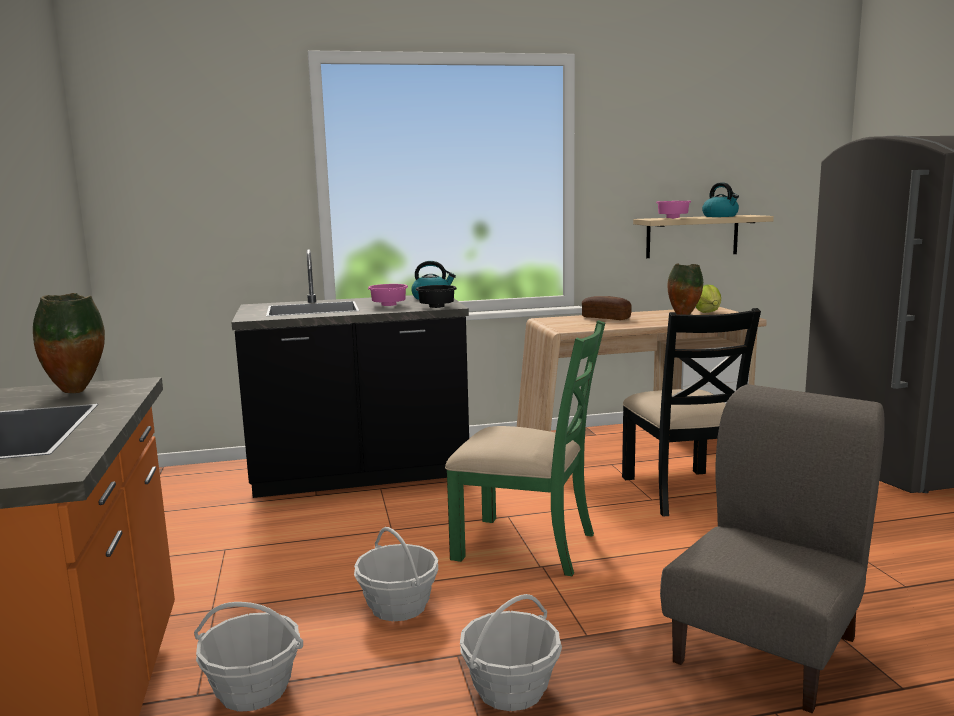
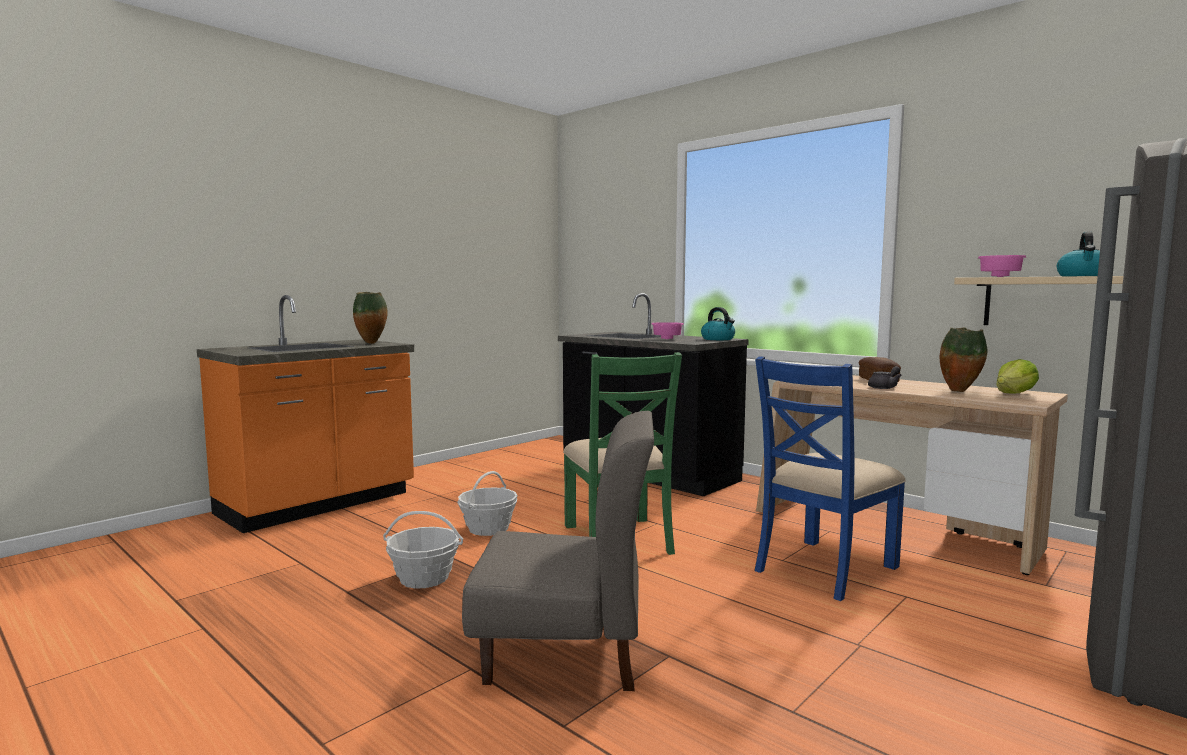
camera: 55 degrees right, 5 degrees down
basket [194,602,303,712] -> none
black bowl [416,285,457,308] -> none
black chair [622,308,761,517] -> blue chair [754,356,906,601]
none -> grey teapot [868,366,902,389]

